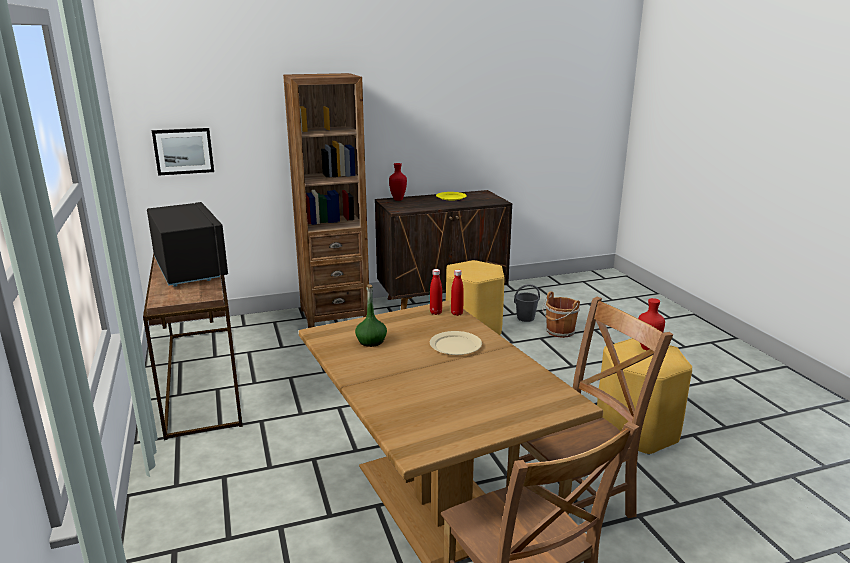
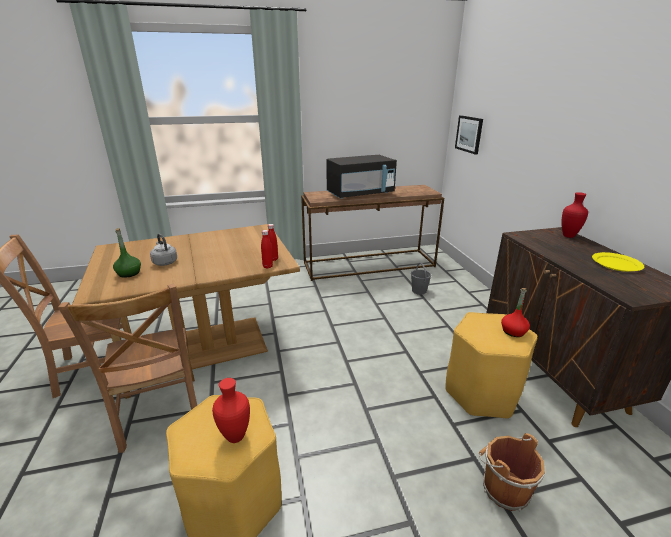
camera: 95 degrees right, 5 degrees up
brown bookcase [283,73,369,328] -> none
green bottle [355,284,387,347] -> green bottle moved to [113,228,141,278]
beige plate [430,331,482,355] -> none
grey bucket [514,284,540,322] -> grey bucket moved to [411,262,431,295]
none -> grey kettle [150,234,177,266]
none -> red bottle [501,288,530,337]

